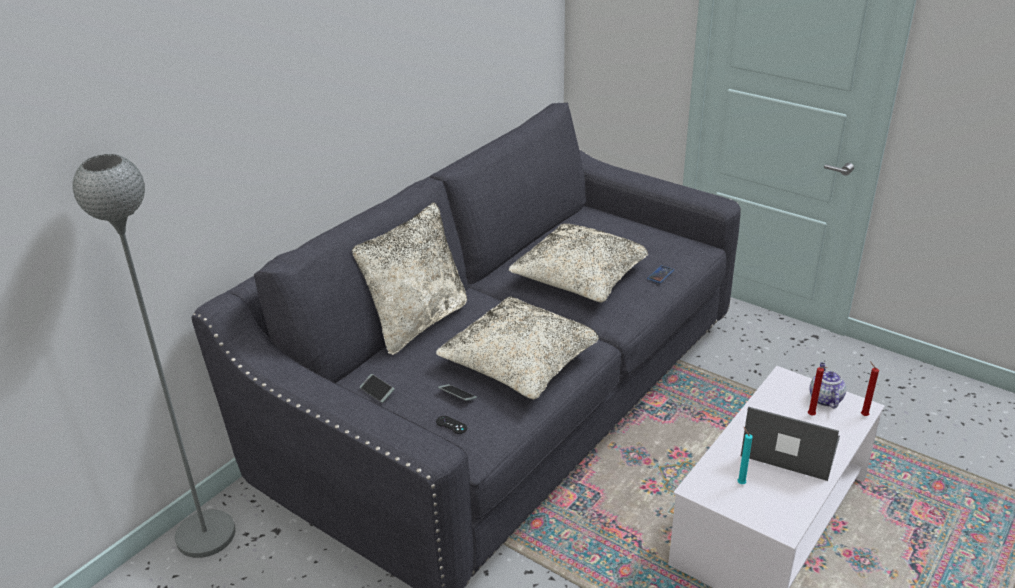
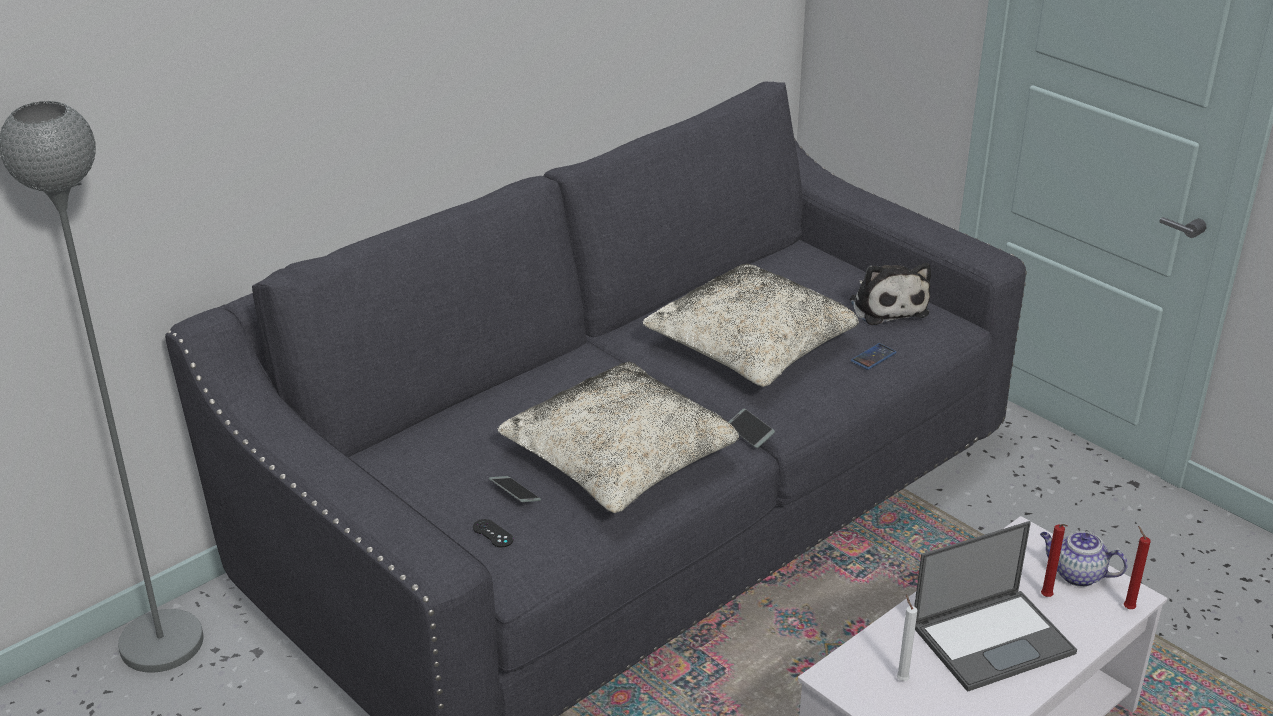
camera: 10 degrees right, 0 degrees up
beige pillow [352,203,467,355] -> none
phone [360,374,394,403] -> phone moved to [729,408,775,448]
turquoise candle [737,427,753,484] -> white candle [896,594,918,681]
laptop [741,407,840,481] -> laptop turned 120 degrees clockwise [914,521,1077,692]
teapot [809,362,846,408] -> teapot turned 75 degrees counterclockwise [1040,531,1128,587]
none -> plush toy [850,263,931,325]

